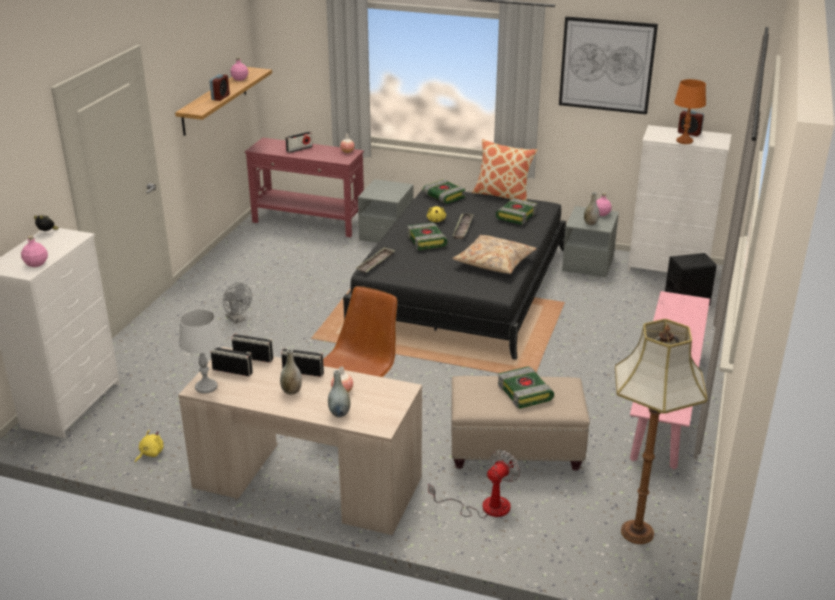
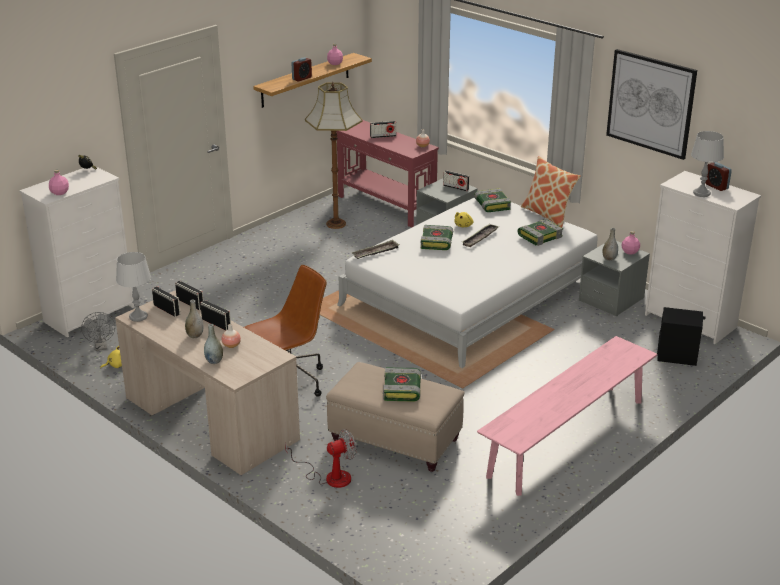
camera: 25 degrees right, 0 degrees up
grey fan [223,283,252,324] -> grey fan moved to [81,312,115,351]
black bed [343,189,566,360] -> white bed [337,198,597,368]
beige pillow [452,235,537,274] -> none
floor lamp [615,319,708,544] -> floor lamp moved to [305,82,363,229]
orange table lamp [674,79,706,144] -> grey table lamp [691,131,724,197]
none -> radio [443,170,469,191]

